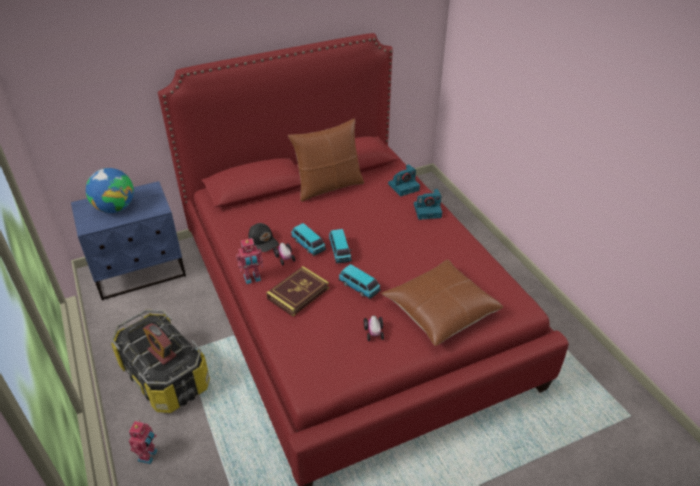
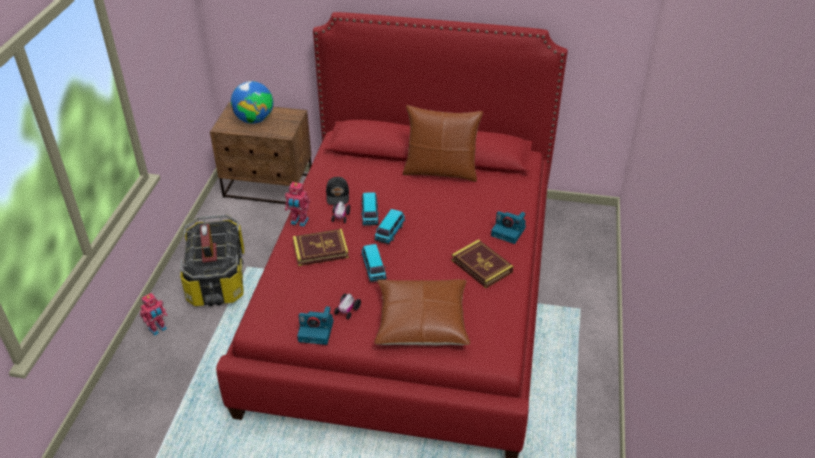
camera: 35 degrees right, 0 degrees up
blue nightstand [71,181,186,301] -> brown nightstand [210,102,312,204]
camera [388,164,420,197] -> camera moved to [297,306,333,345]
none -> book [452,239,513,288]

